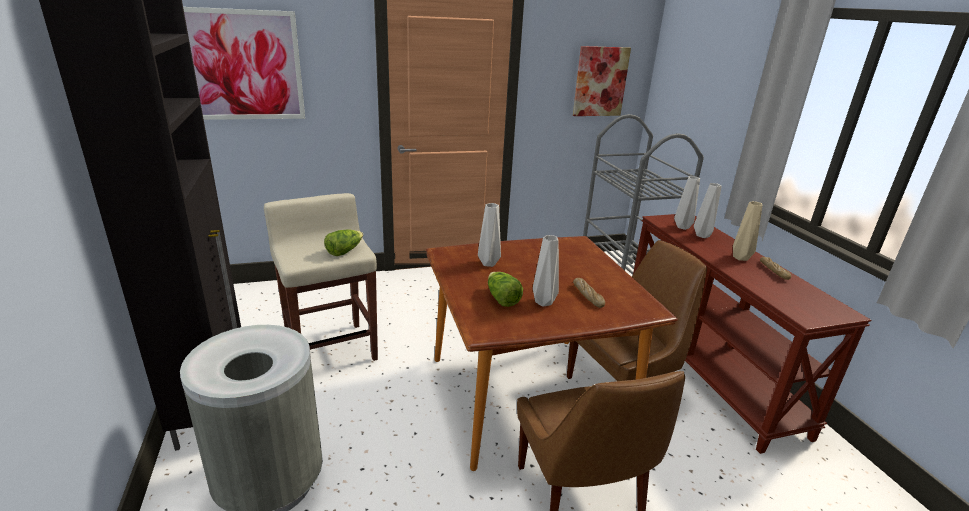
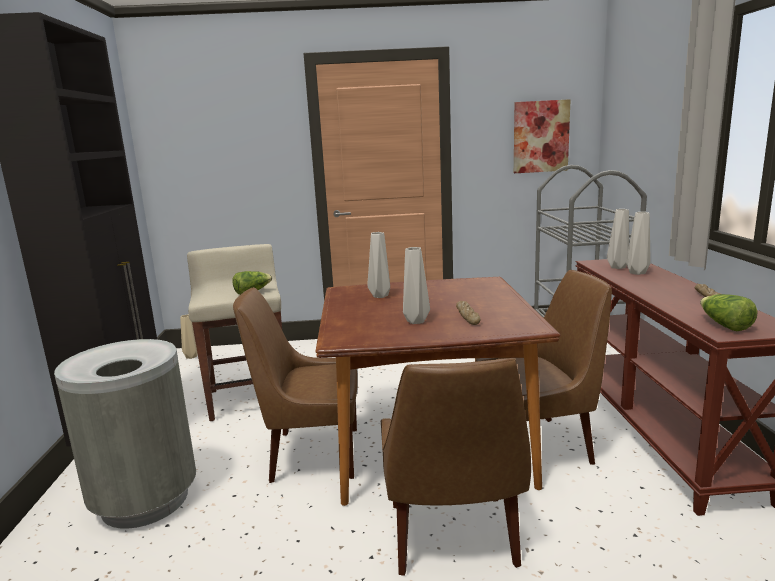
camera: 15 degrees right, 10 degrees down
picture [183,7,305,120] -> none
lettuce [488,272,523,307] -> lettuce moved to [700,294,758,331]
beige vase [733,201,762,261] -> beige vase moved to [180,315,198,359]
none -> brown chair [233,287,357,483]

